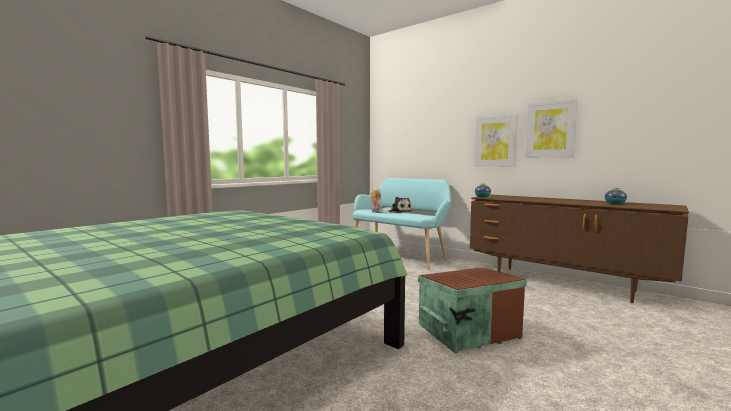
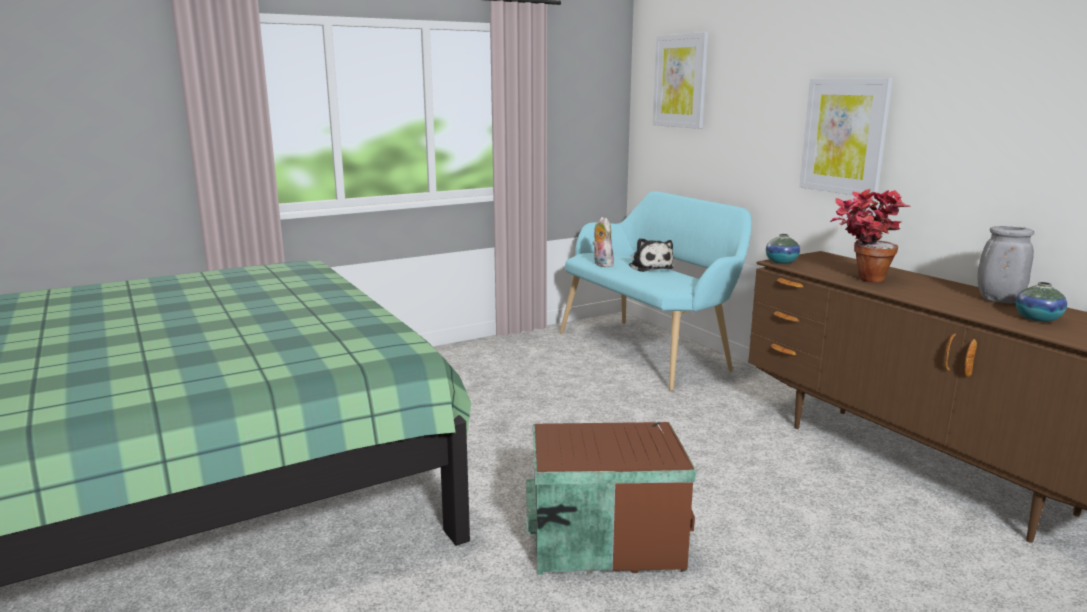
camera: 20 degrees right, 10 degrees up
picture [525,99,578,158] -> picture moved to [653,32,708,129]
none -> potted plant [830,189,911,283]
none -> grey vase [977,226,1034,303]

